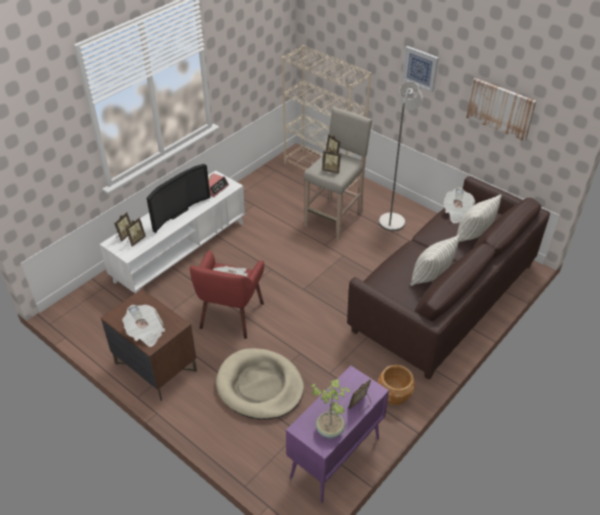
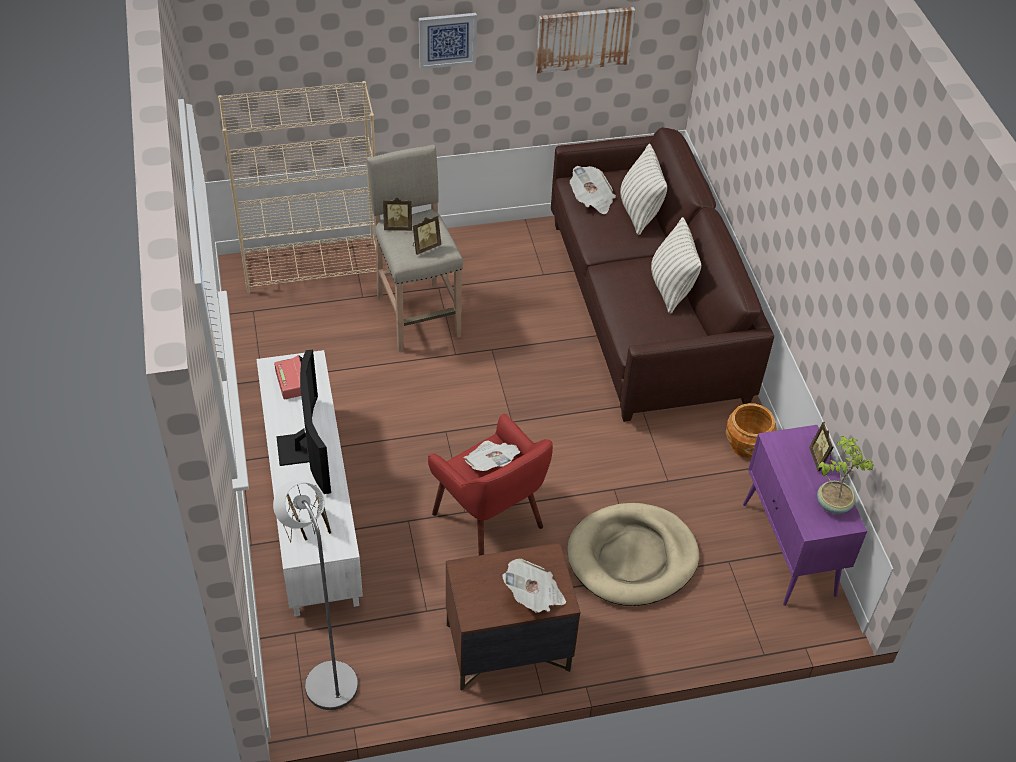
camera: 55 degrees left, 5 degrees up
grey floor lamp [379,81,423,231] -> grey floor lamp moved to [273,481,358,710]

